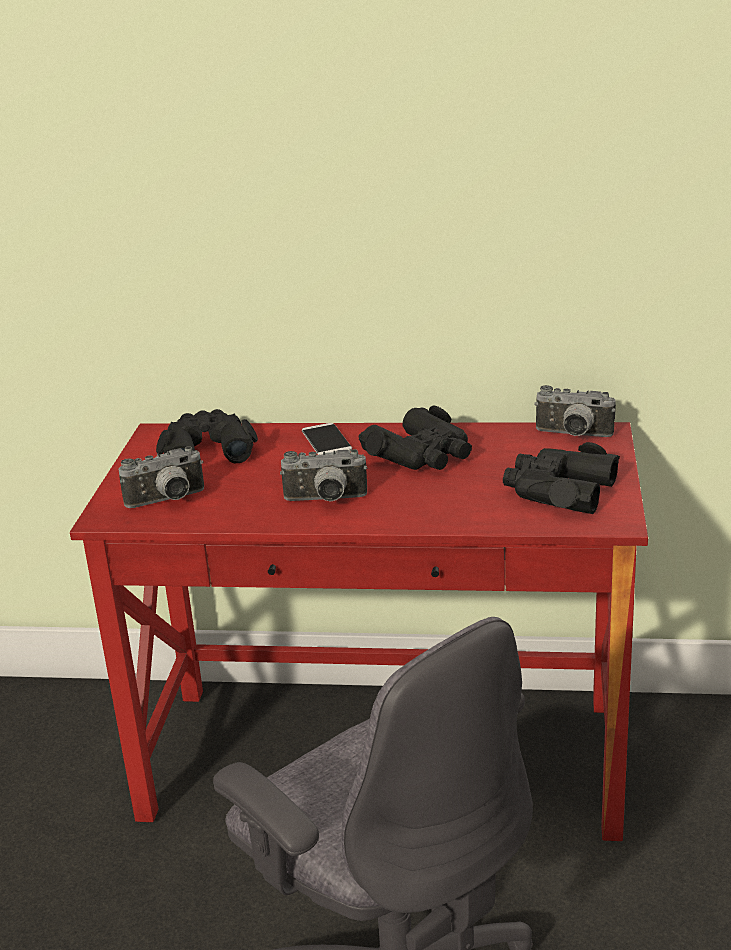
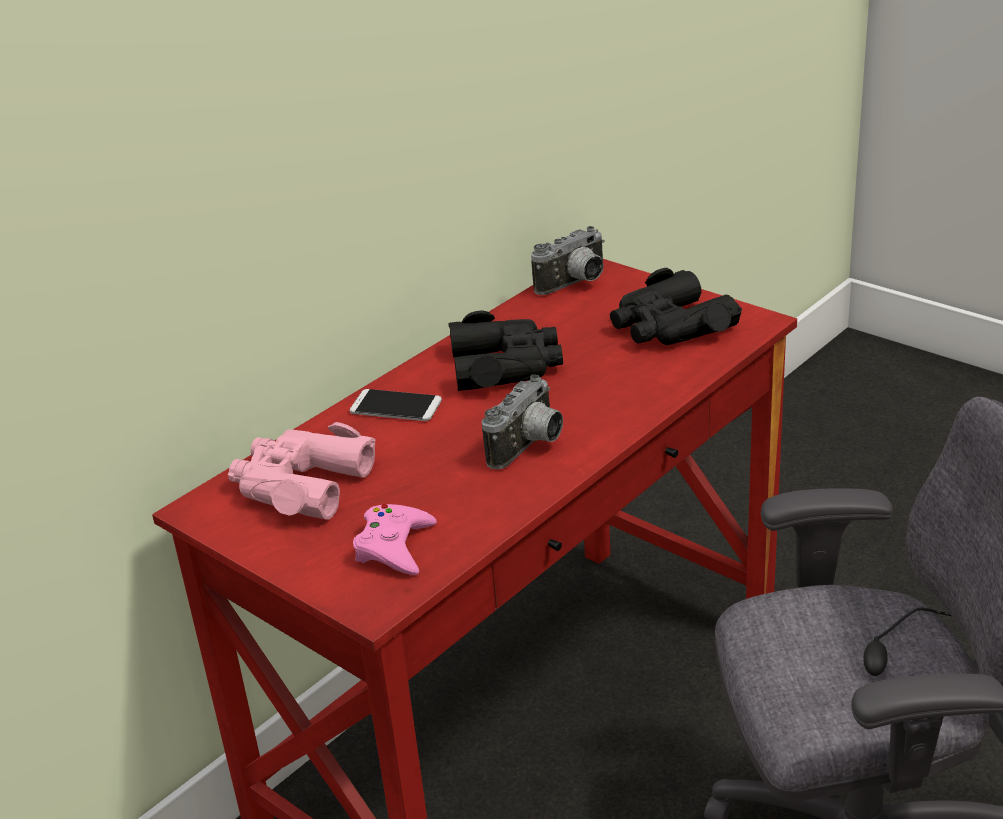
camera: 55 degrees left, 5 degrees up
camera [118,446,204,508] -> pink game controller [353,504,437,575]
black binoculars [156,409,258,463] -> pink binoculars [228,422,376,520]

